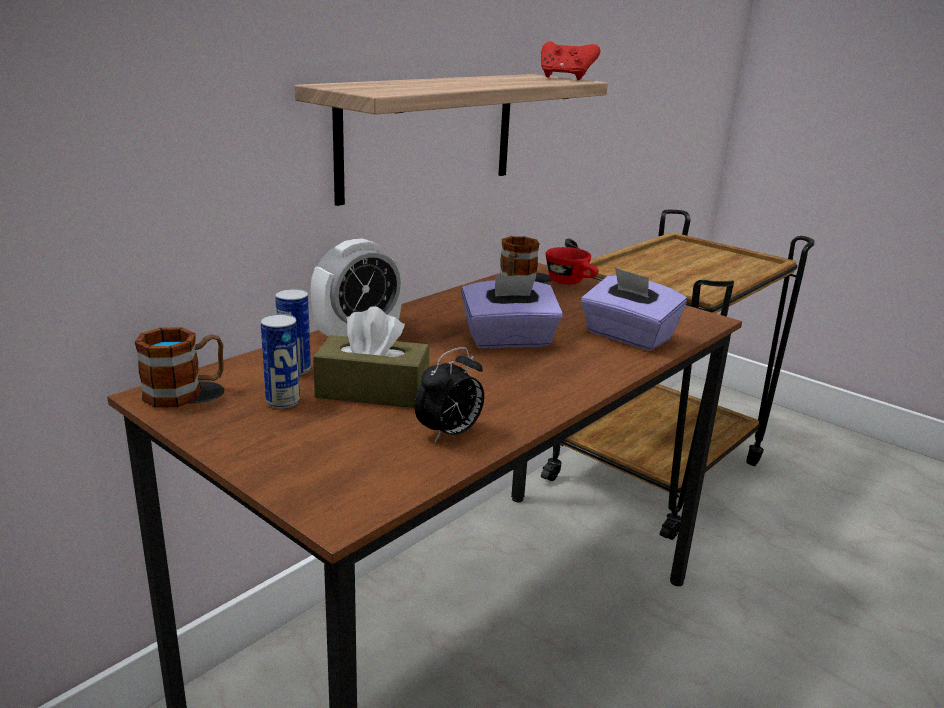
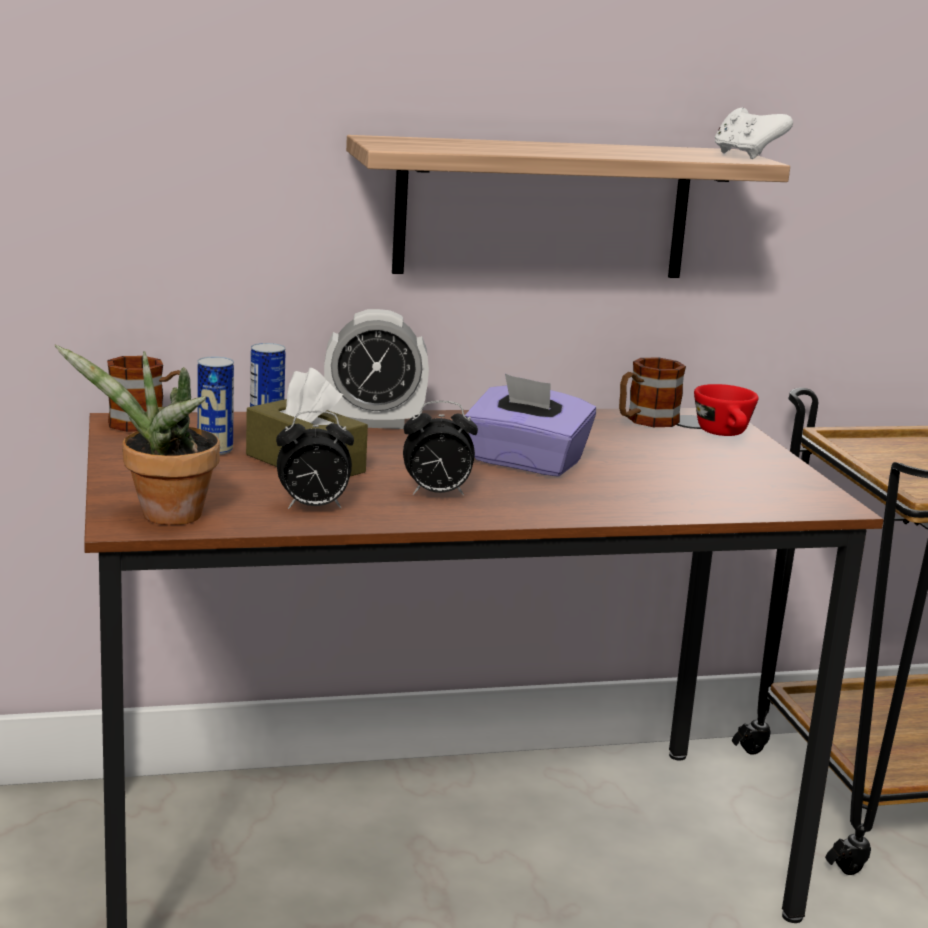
camera: 35 degrees right, 5 degrees down
red game controller [541,41,600,80] -> white game controller [715,108,793,159]
purple tissue box [581,267,687,351] -> none
none -> potted plant [55,345,220,525]
none -> alarm clock [403,401,478,496]

